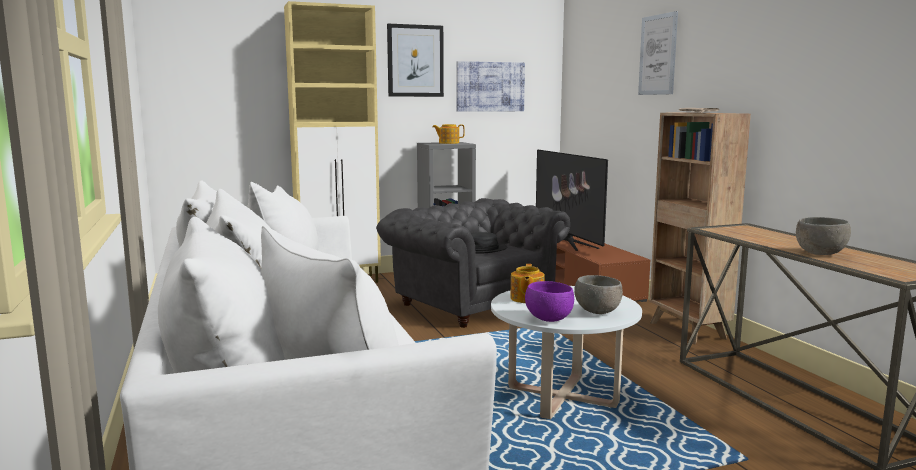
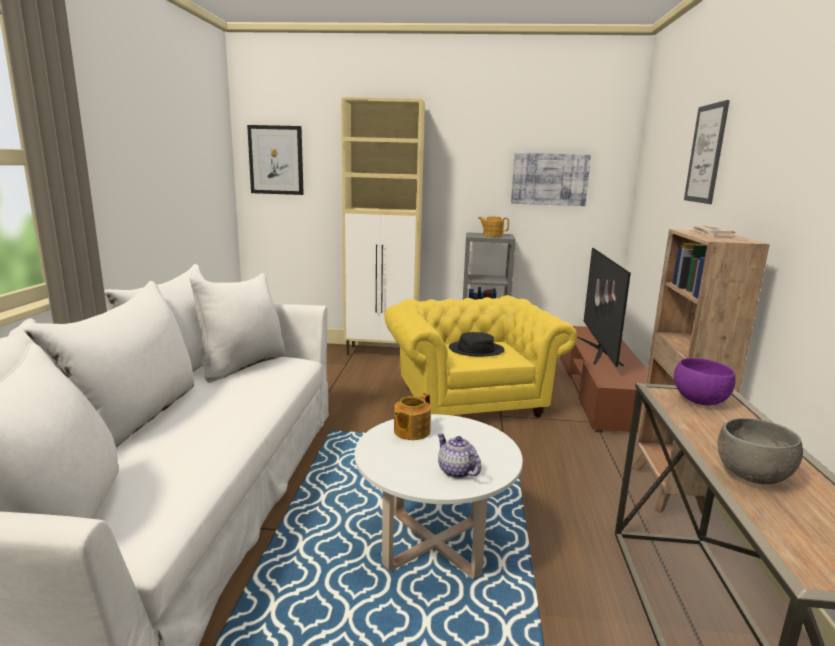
camera: 25 degrees right, 5 degrees up
grey armchair [376,198,570,328] -> yellow armchair [384,295,577,417]
picture [387,24,444,97] -> picture moved to [247,125,304,195]
purple bowl [525,281,574,322] -> purple bowl moved to [674,358,736,405]
grey bowl [574,275,623,314] -> teapot [437,433,481,478]

